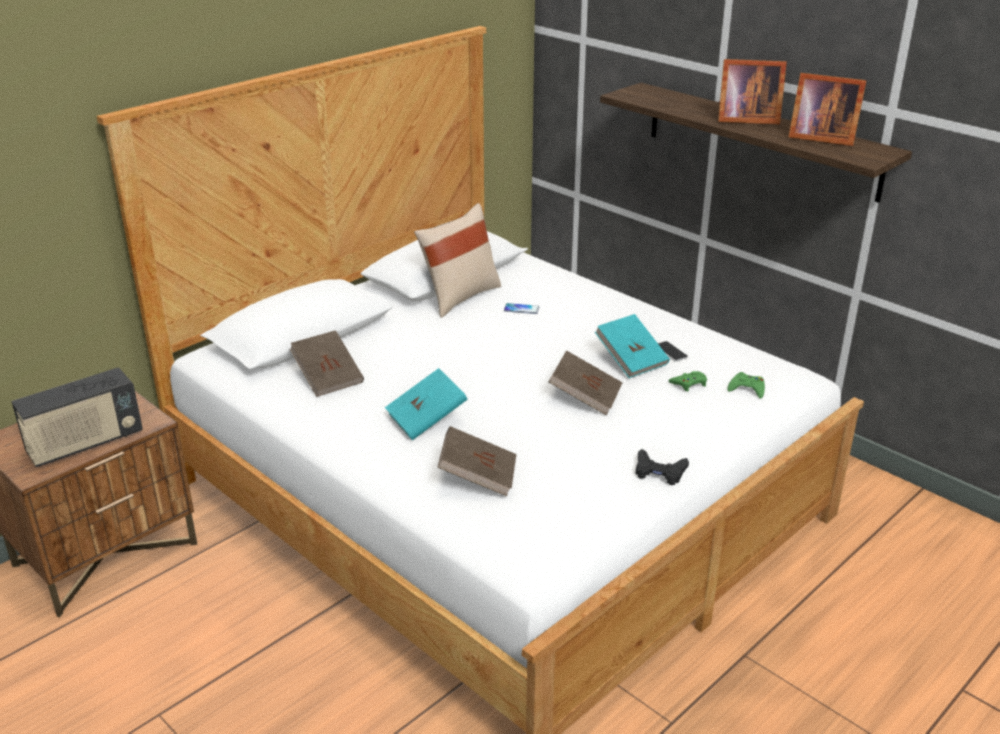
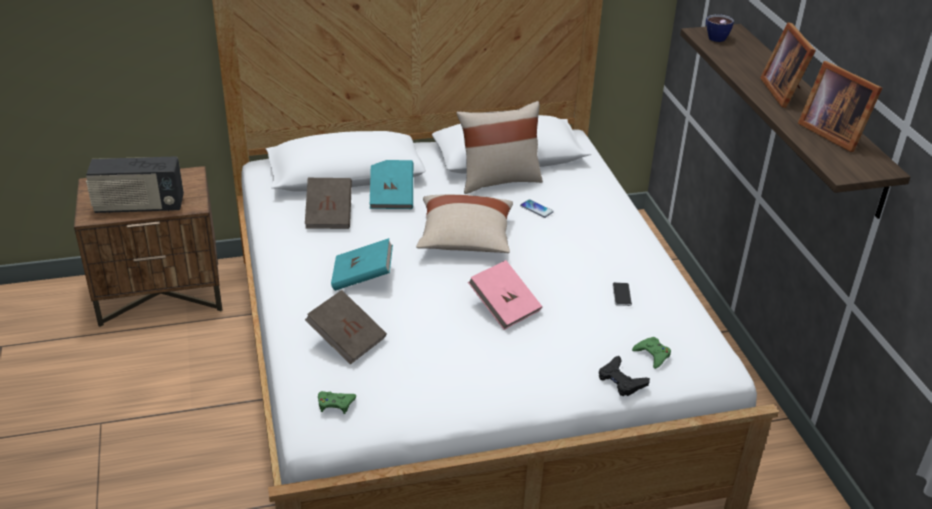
camera: 30 degrees right, 5 degrees up
brown book [549,350,622,415] -> pink book [468,260,542,330]
turquoise book [595,314,670,378] -> turquoise book moved to [370,160,413,209]
black game controller [635,449,689,485] -> black game controller moved to [599,356,650,396]
green game controller [668,371,707,392] -> green game controller moved to [318,391,356,414]
picture frame [718,59,787,124] -> picture frame turned 45 degrees clockwise [760,22,816,108]
none -> beige pillow [416,194,513,253]
none -> cup [706,14,734,42]

